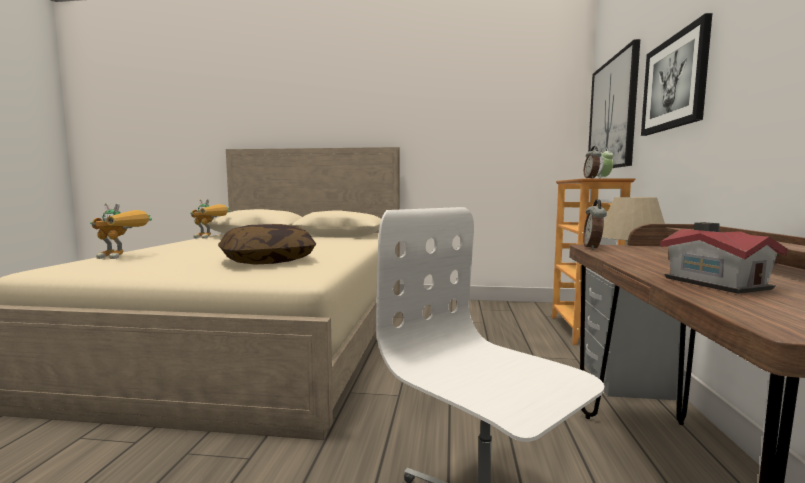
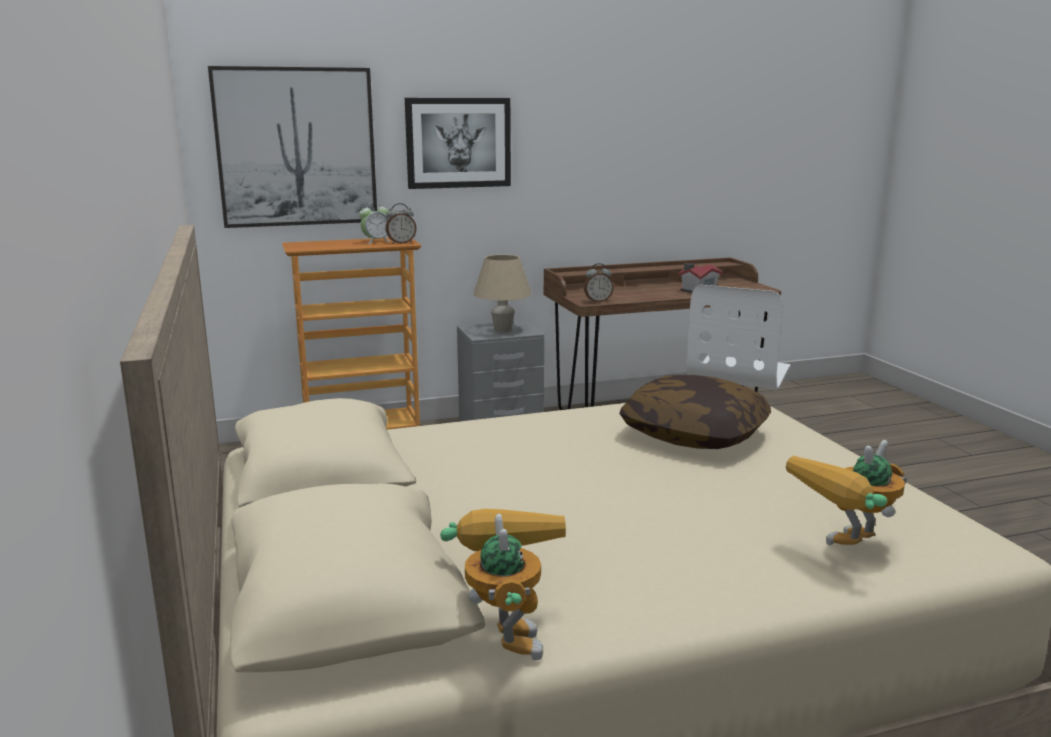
camera: 115 degrees left, 10 degrees up
toy robot [90,203,152,259] -> toy robot turned 105 degrees counterclockwise [786,440,907,545]

